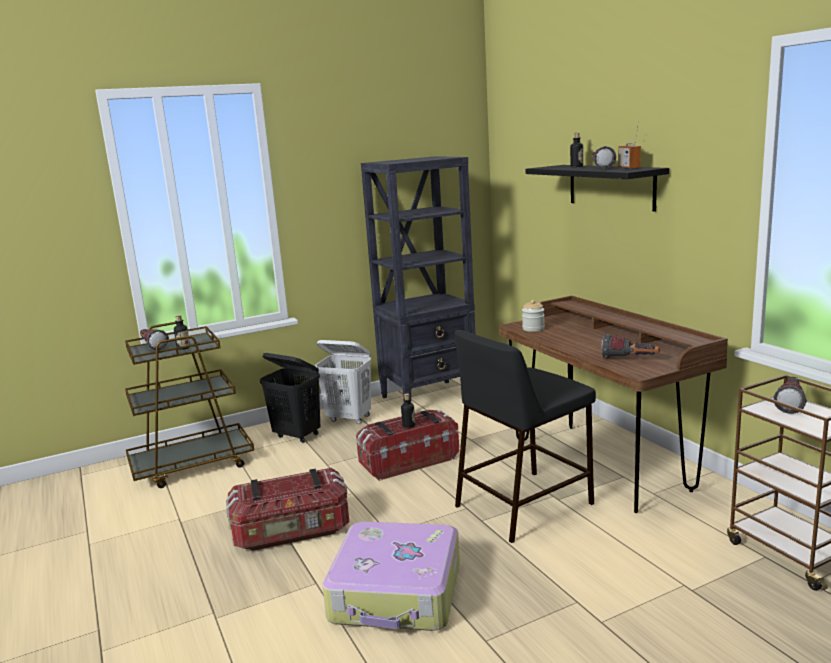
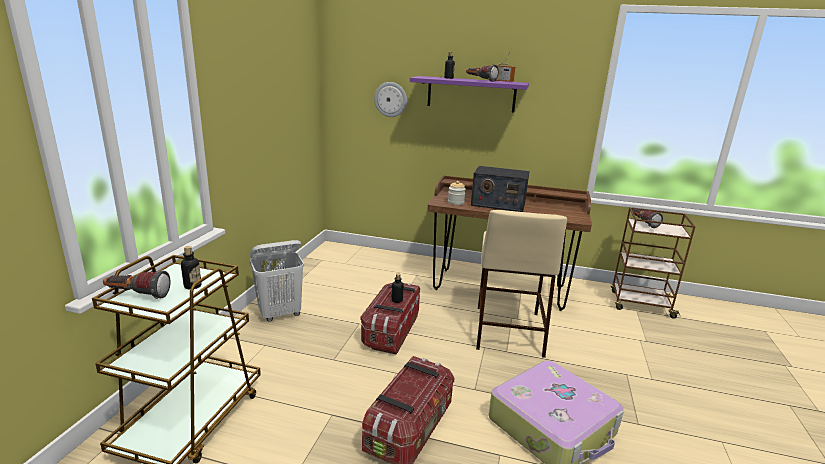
camera: 50 degrees left, 5 degrees up
black laundry basket [260,353,320,443] -> none
black bookcase [361,156,476,401] -> none
black stool [455,330,596,543] -> beige stool [476,210,567,358]
black shelf [526,165,669,211] -> purple shelf [410,76,529,112]
flashlight [601,334,660,359] -> none
none -> wall clock [374,82,407,117]
none -> radio [471,166,529,212]

